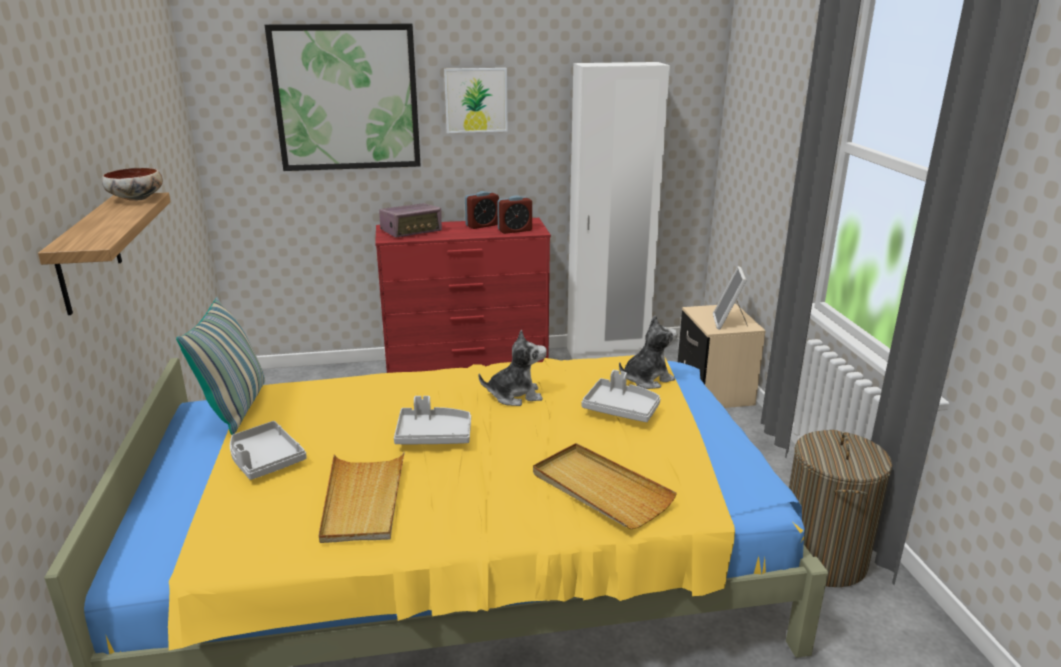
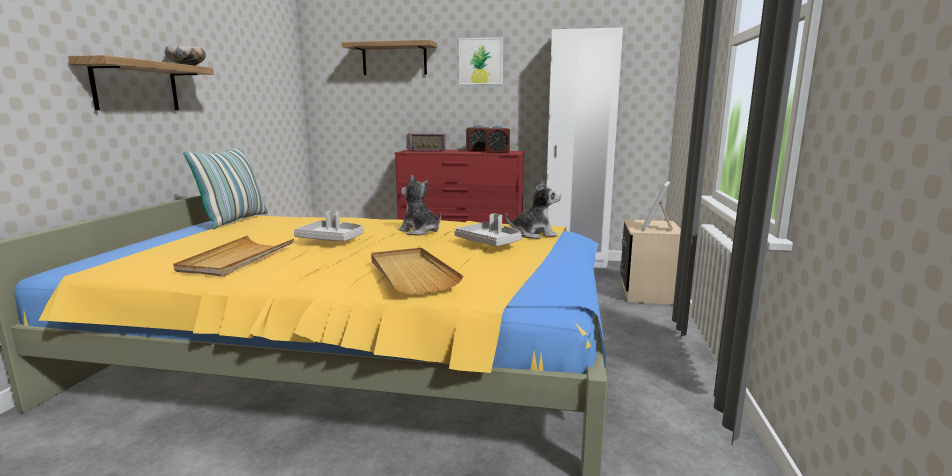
camera: 20 degrees right, 10 degrees down
grey tray [230,421,307,480] -> none
picture [265,24,421,171] -> shelf [342,40,437,75]
plush toy [479,329,547,406] -> plush toy turned 150 degrees counterclockwise [398,175,441,235]
laundry basket [789,430,893,587] -> none

